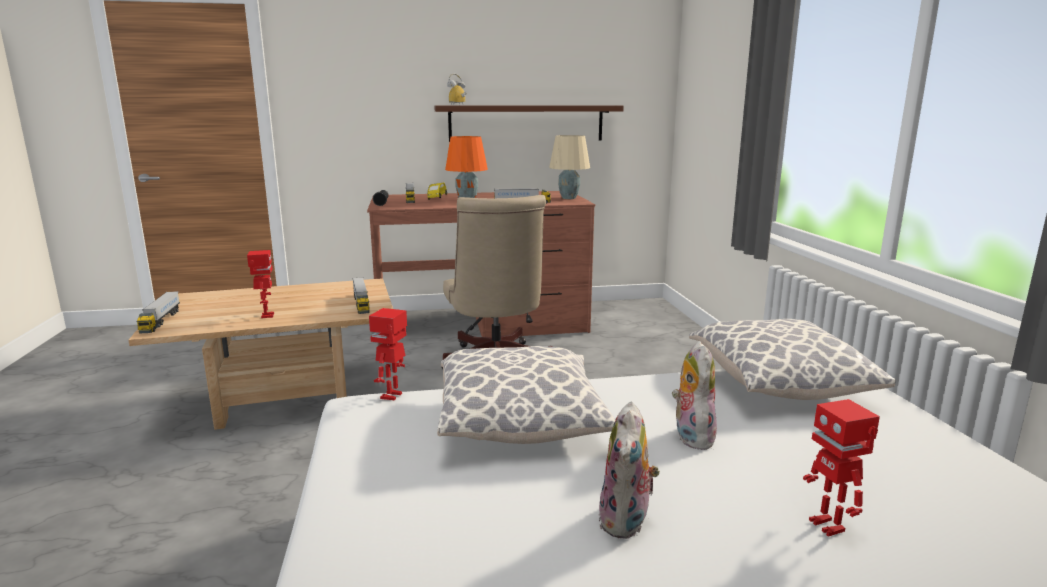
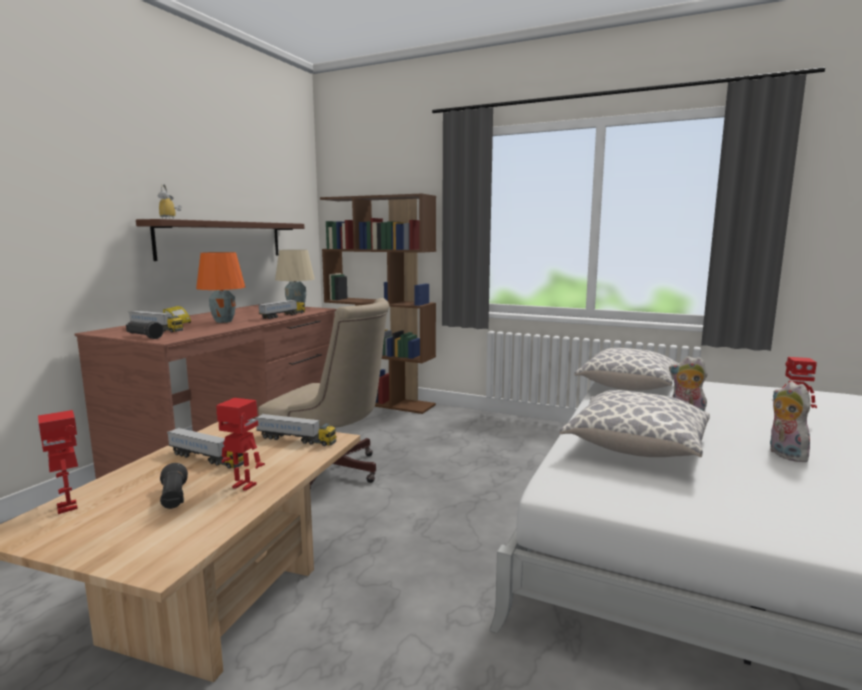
camera: 55 degrees left, 5 degrees down
toy truck [137,291,180,333] -> toy truck moved to [167,428,244,469]
toy robot [369,308,407,400] -> toy robot moved to [38,410,78,514]
plush toy [599,402,660,539] -> plush toy turned 150 degrees counterclockwise [769,381,810,462]
none -> black flashlight [160,463,188,509]
none -> brown bookcase [320,194,436,414]

